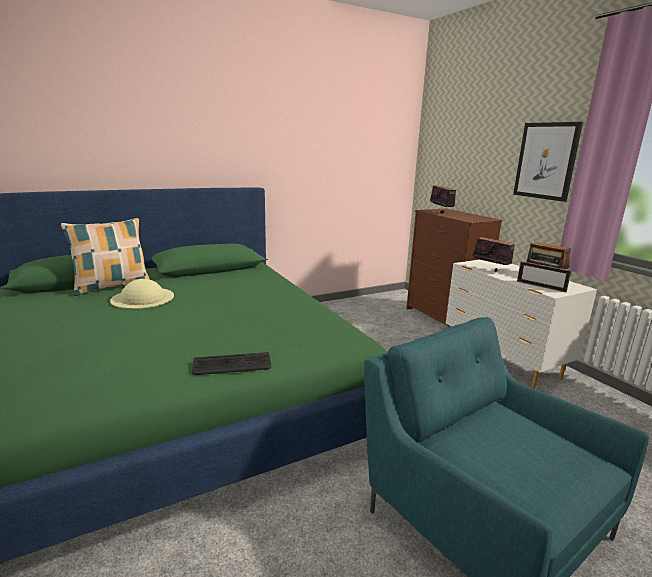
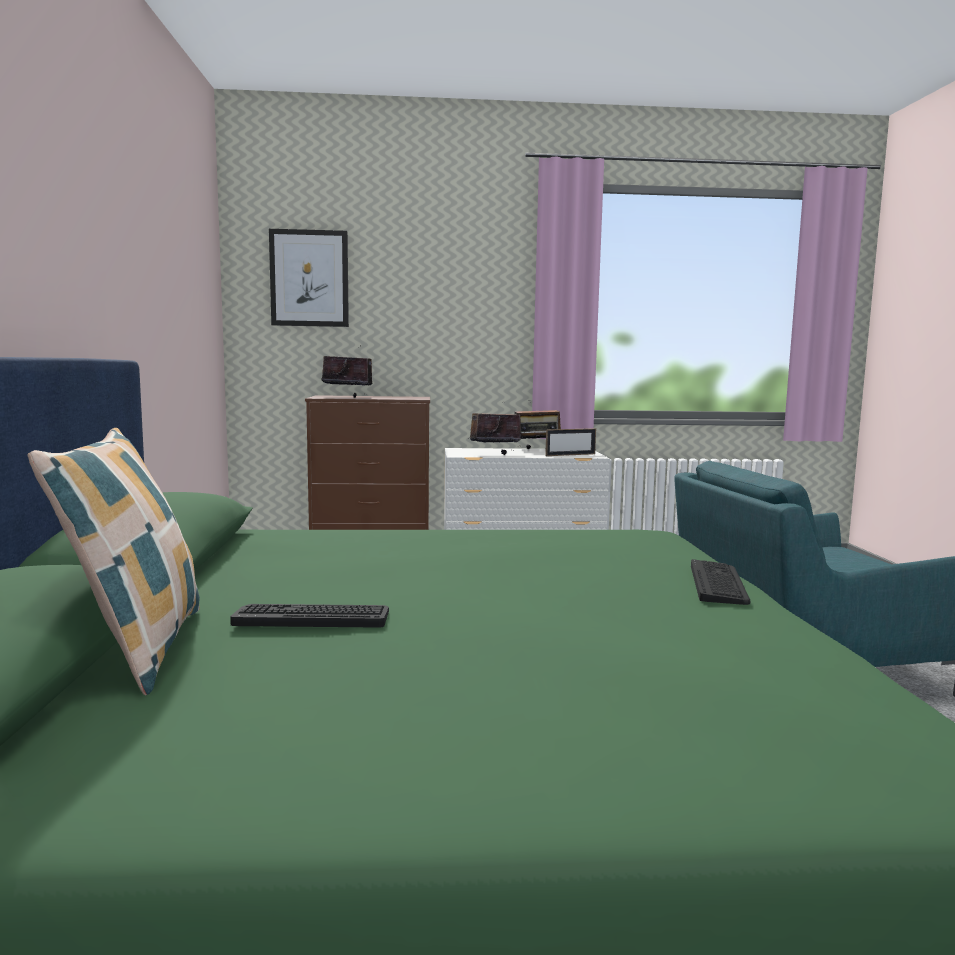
camera: 65 degrees left, 10 degrees down
beige hat [110,279,174,309] -> keyboard [230,604,389,628]
picture [513,122,583,202] -> picture moved to [269,229,349,327]

